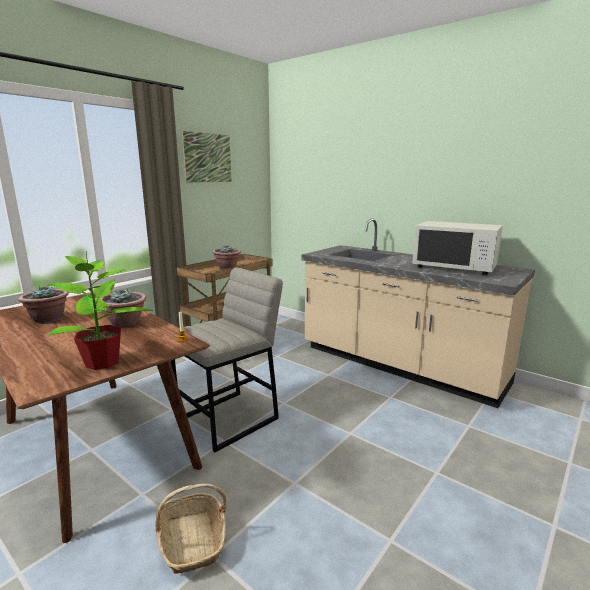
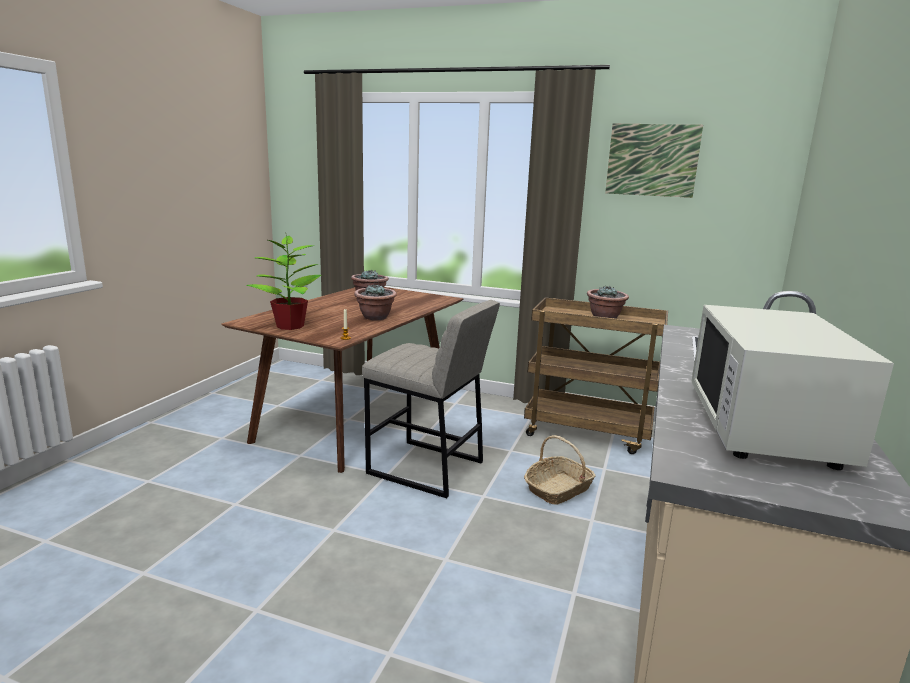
camera: 70 degrees right, 0 degrees up
basket [155,484,227,574] -> basket moved to [524,435,596,505]

